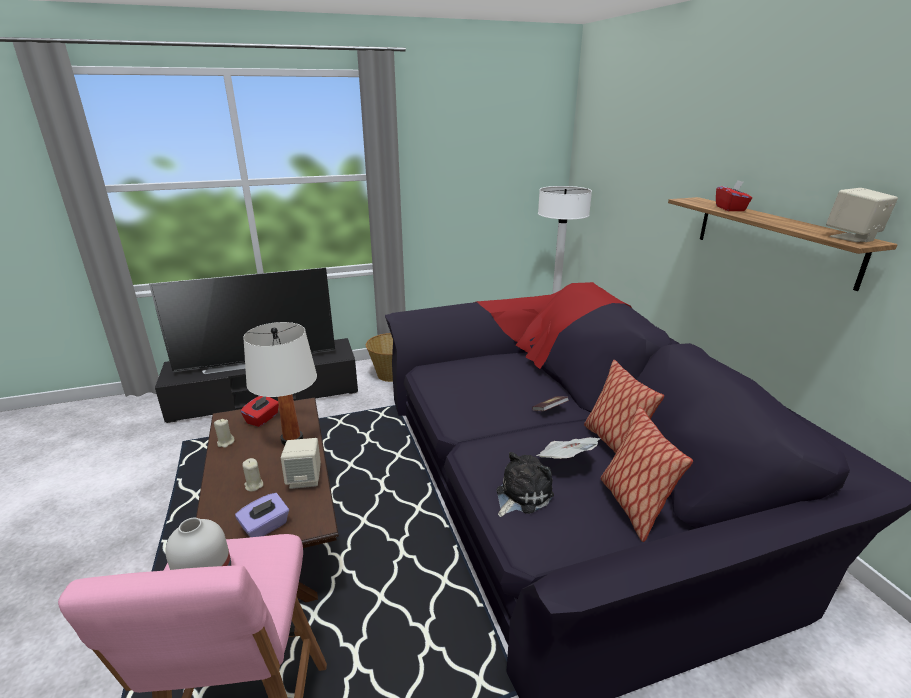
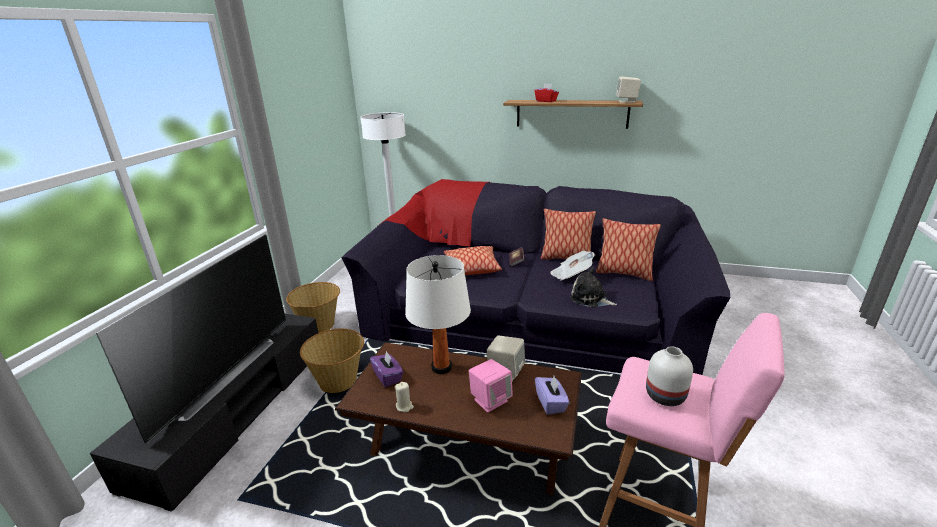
camera: 55 degrees left, 0 degrees up
red tissue box [241,396,279,427] -> purple tissue box [370,350,403,387]
beige candle [242,458,263,492] -> pink speaker [469,359,513,413]
plush toy [496,452,554,517] -> plush toy turned 45 degrees counterclockwise [570,267,617,308]
none -> basket [300,329,364,393]
none -> pillow [444,246,502,275]

